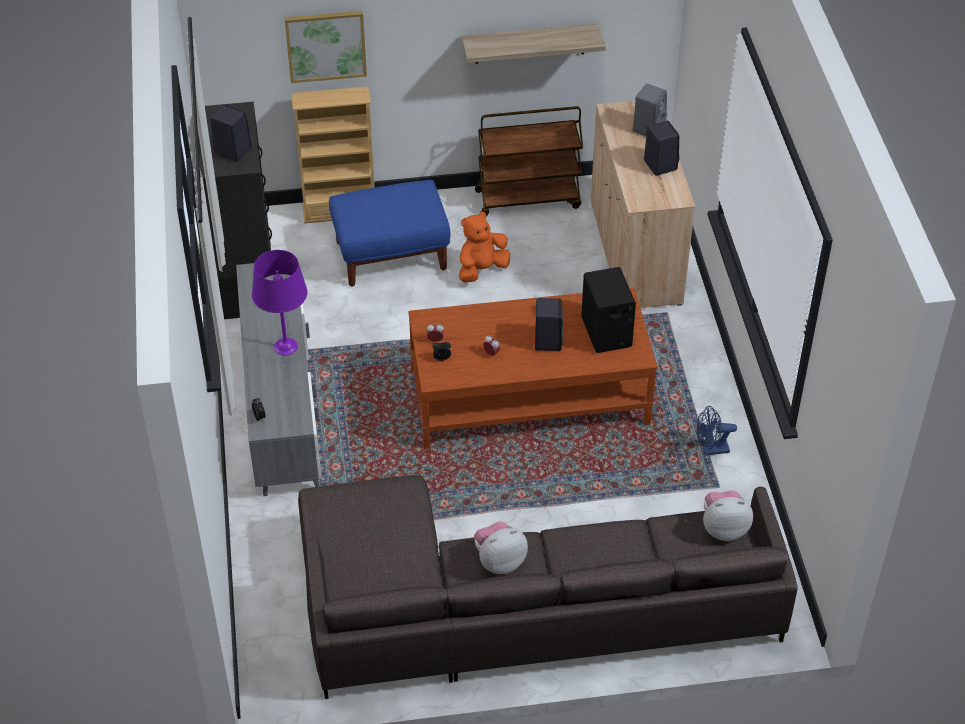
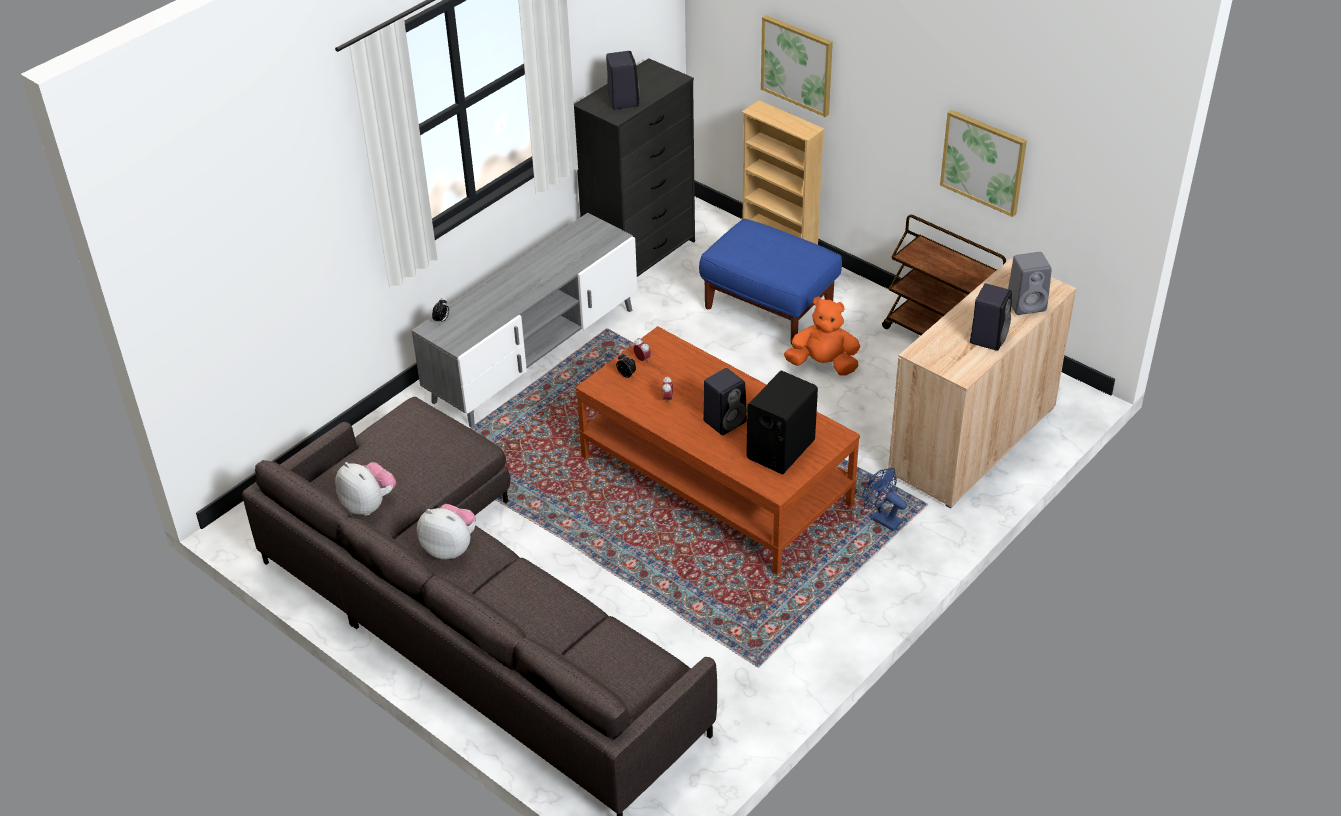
camera: 50 degrees right, 5 degrees down
purple table lamp [252,250,307,355] -> none
shelf [462,24,606,64] -> picture [940,110,1027,217]
blue fan [697,406,737,455] -> blue fan moved to [862,468,907,531]
plush toy [703,490,753,541] -> plush toy moved to [335,462,396,516]

